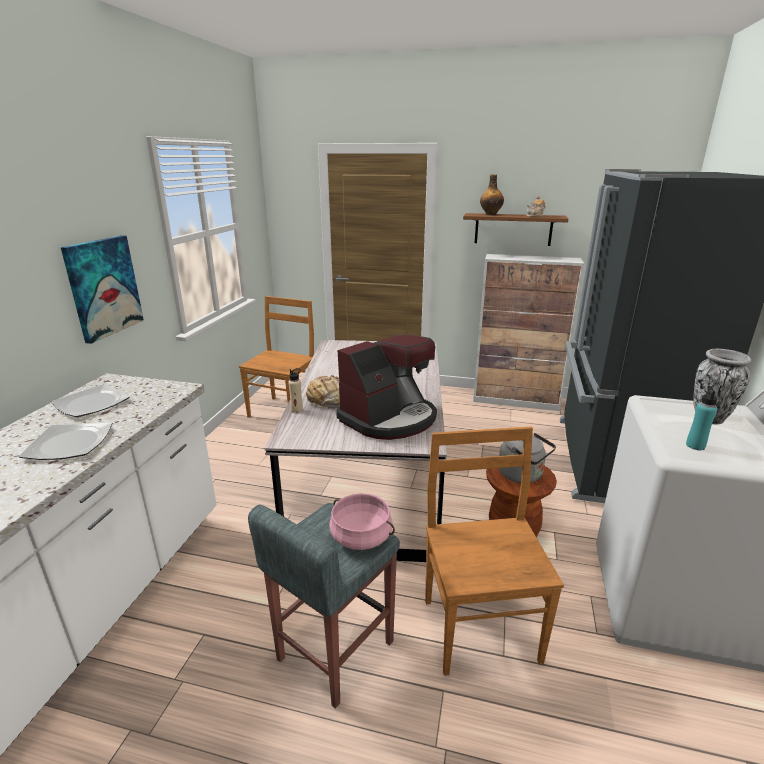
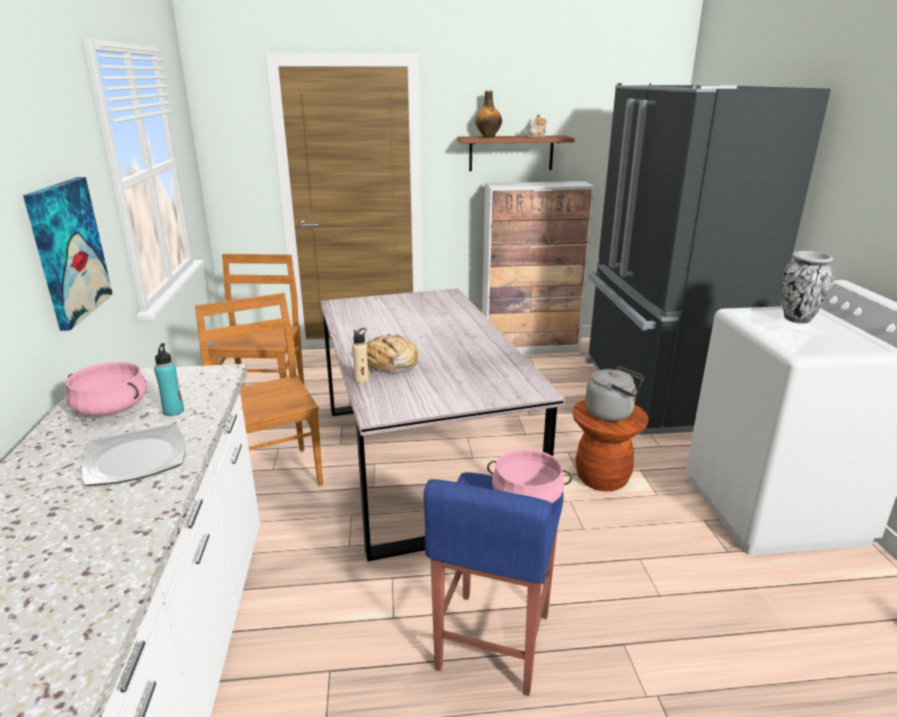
camera: 20 degrees left, 0 degrees up
plate [51,384,130,417] -> pink cooking pot [66,362,147,416]
grey stool [248,503,400,709] -> blue stool [423,472,564,696]
coffee machine [336,334,437,440] -> none
brown chair [425,427,564,676] -> brown chair moved to [195,293,323,486]
turquoise bottle [686,386,717,450] -> turquoise bottle moved to [154,343,184,416]

